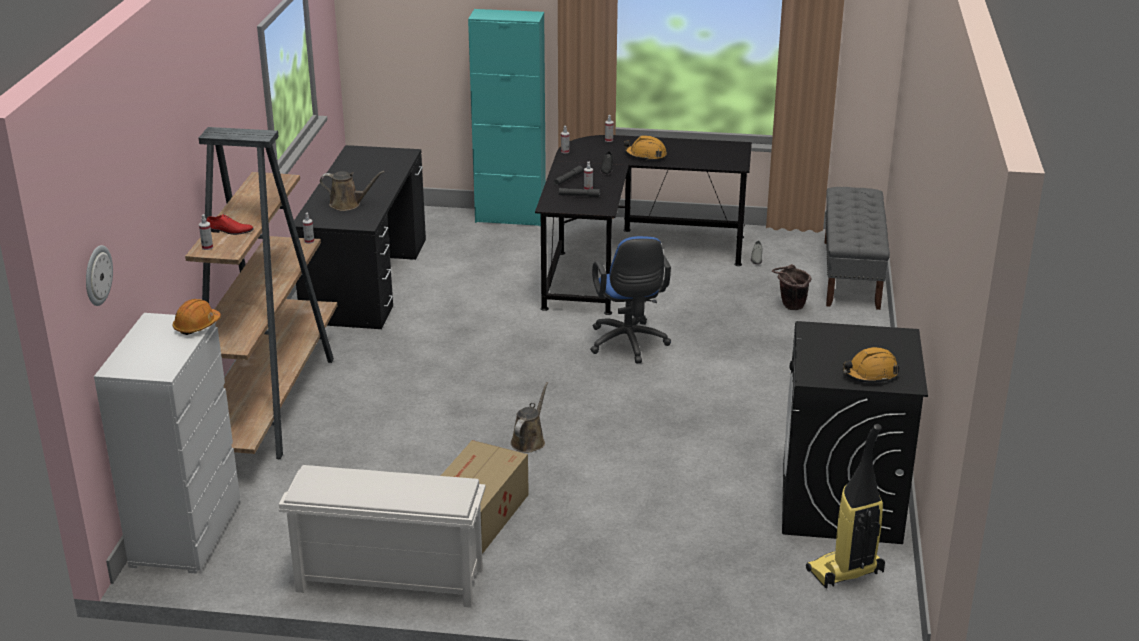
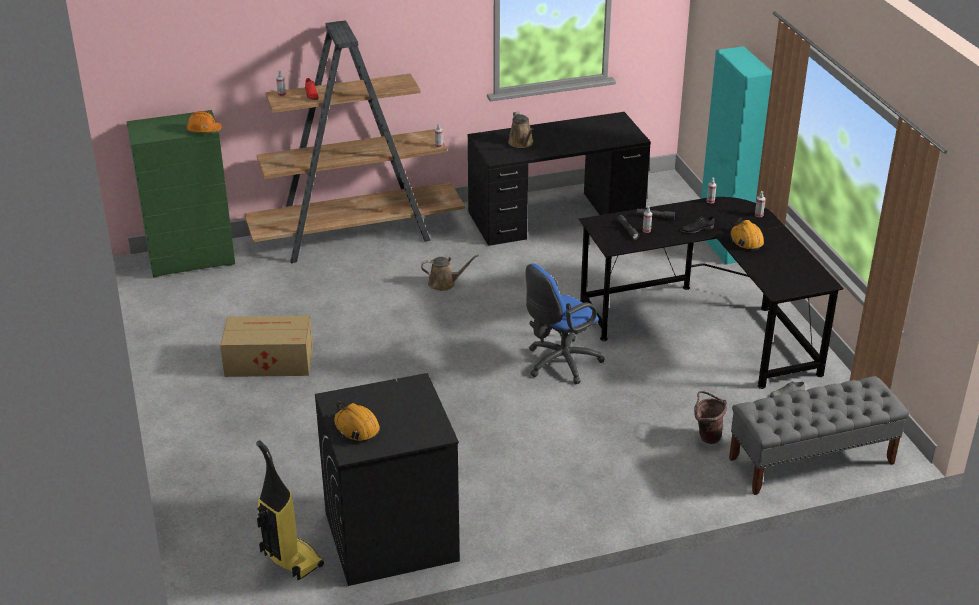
camera: 65 degrees right, 5 degrees up
wall clock [86,245,113,306] -> none
white dresser [94,313,240,574] -> green dresser [126,110,235,278]
white shoe rack [279,465,486,608] -> none
brown watering can [511,382,548,452] -> brown watering can moved to [421,255,479,291]

